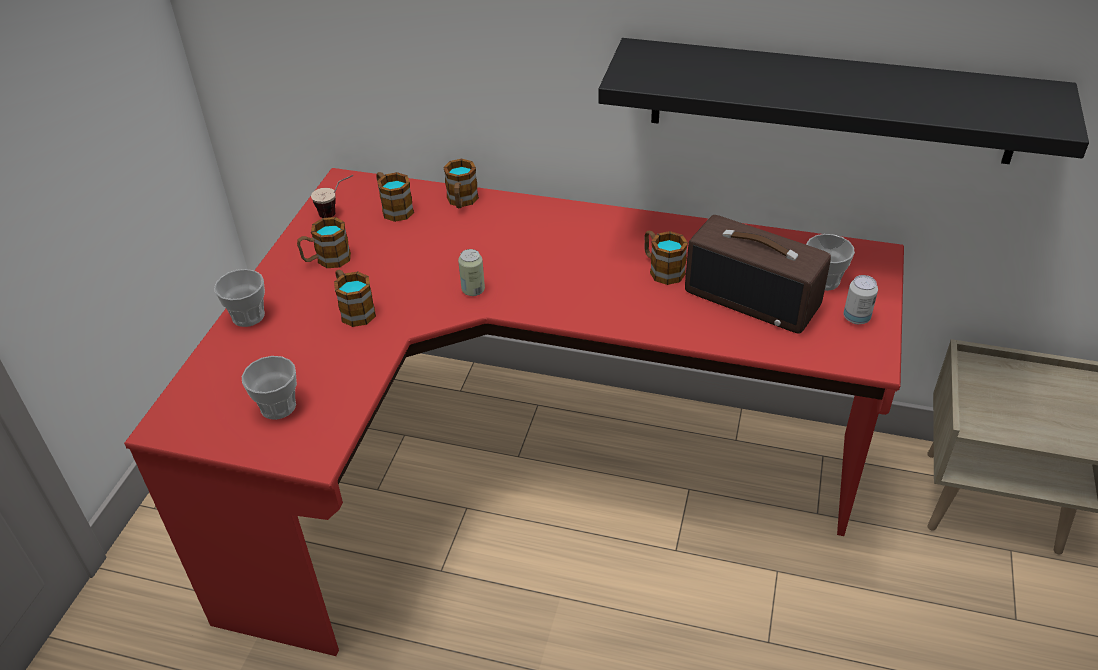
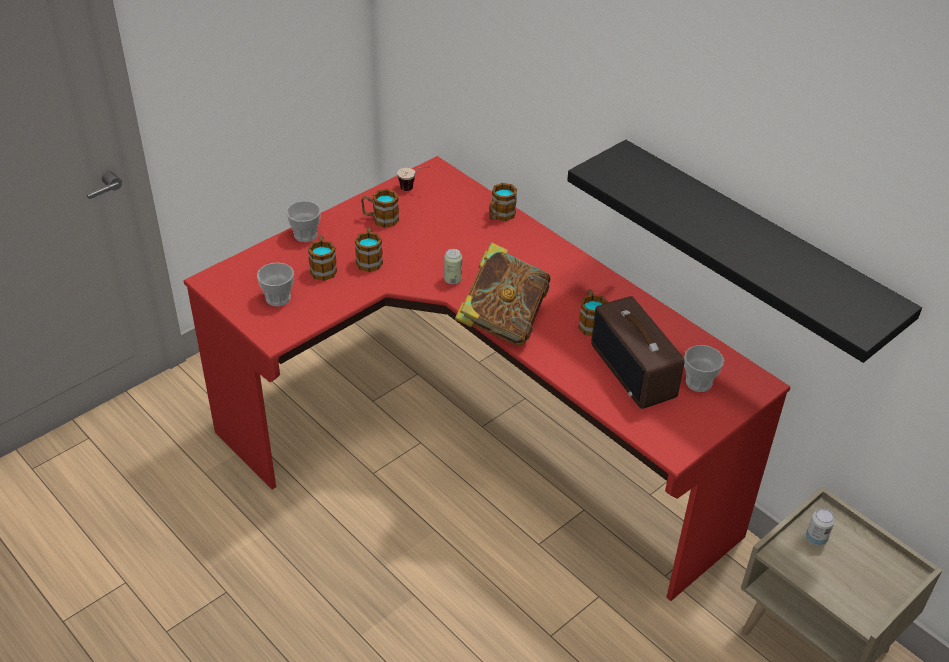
camera: 30 degrees right, 0 degrees up
mug [376,172,414,222] -> mug moved to [308,236,337,281]
can [843,275,878,324] -> can moved to [806,508,835,545]
none -> book [455,242,551,346]

